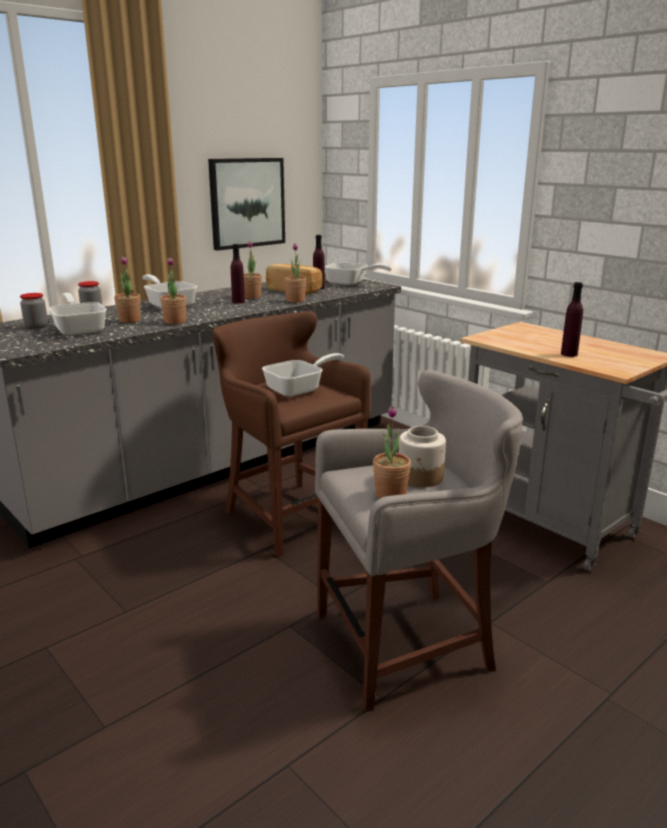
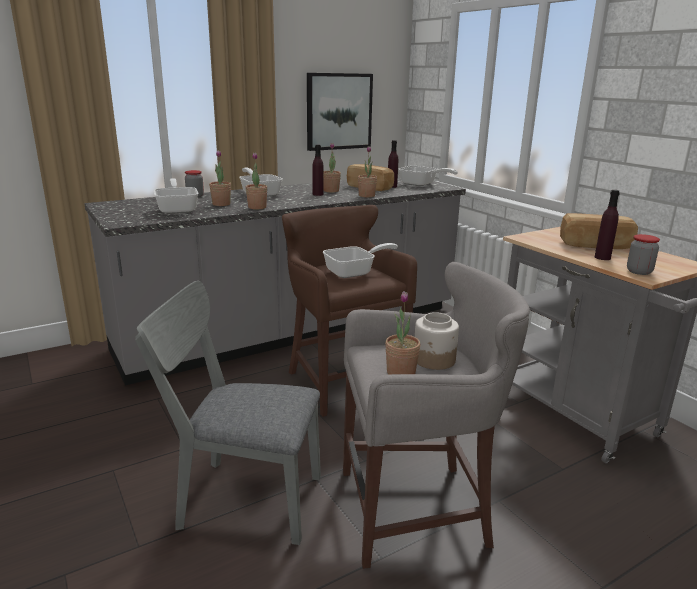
camera: 10 degrees right, 0 degrees up
jar [20,293,48,329] -> jar moved to [627,234,660,275]
none -> grey chair [135,281,321,545]
none -> bread [560,213,638,249]

